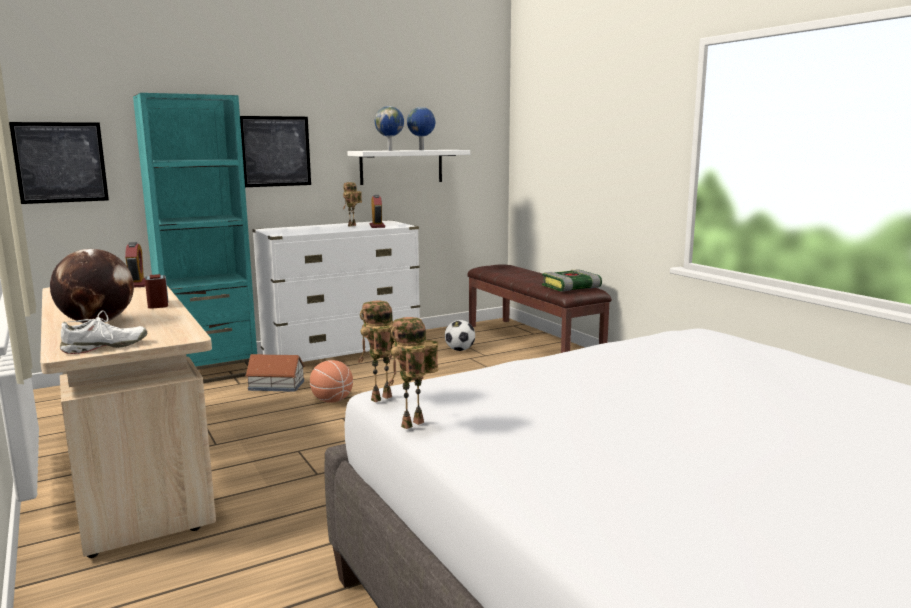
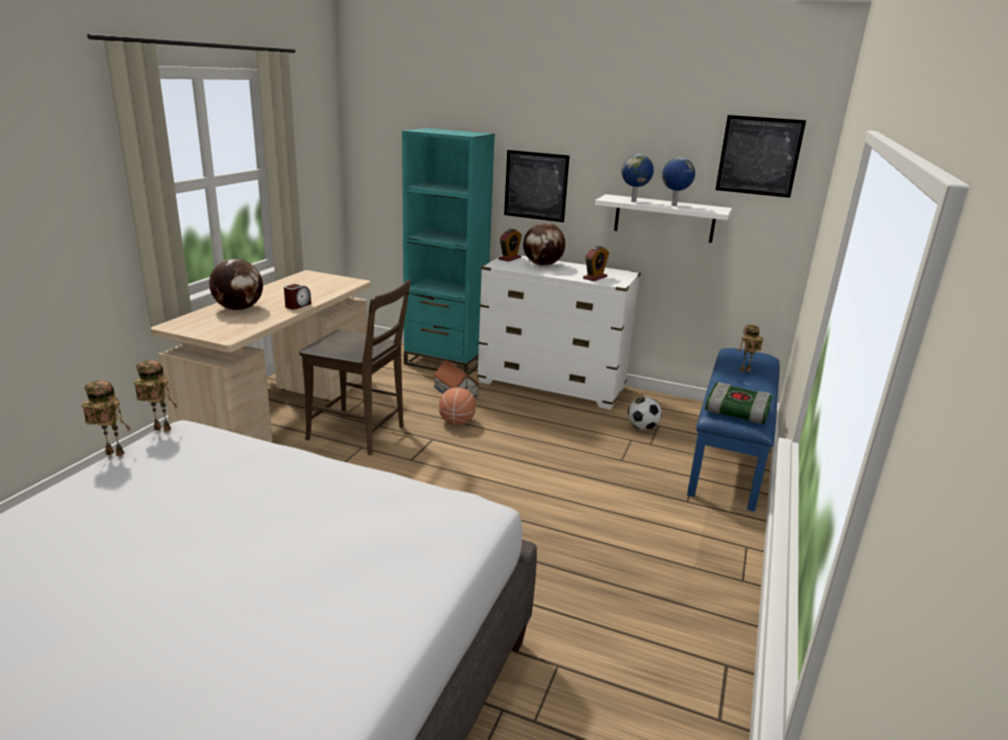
camera: 50 degrees right, 10 degrees up
picture [9,122,109,204] -> picture moved to [716,115,806,198]
white shoe [60,310,147,354] -> none
alarm clock [125,242,145,287] -> alarm clock moved to [499,229,522,262]
toy robot [343,182,362,227] -> toy robot moved to [738,325,763,372]
brown bench [467,264,612,353] -> blue bench [687,348,780,512]
none -> brown chair [299,280,411,455]
none -> globe [523,222,565,266]

